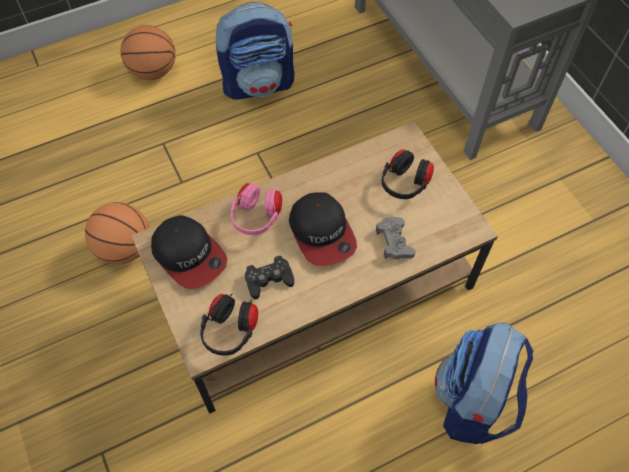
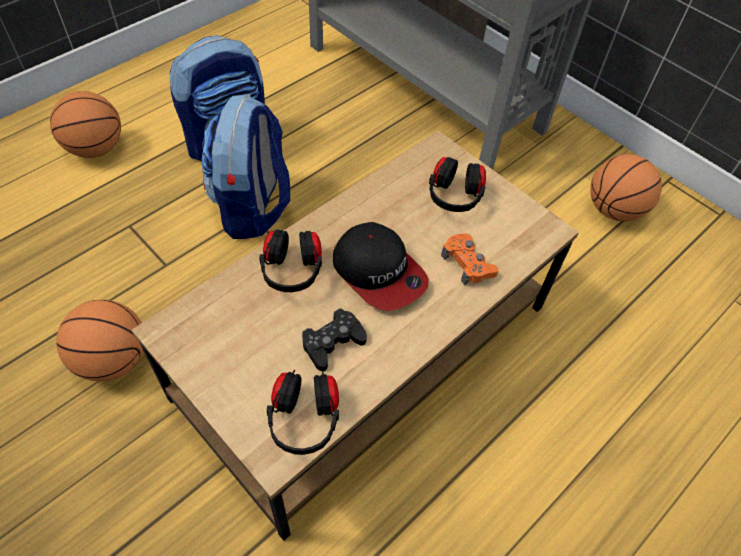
camera: 20 degrees left, 5 degrees down
cap [151,215,227,289] -> none
pink headphones [231,183,282,235] -> black headphones [259,230,322,292]
grey game controller [376,217,416,259] -> orange game controller [441,234,499,285]
backpack [435,322,534,444] -> backpack moved to [202,94,290,239]
none -> basketball [590,154,662,222]

